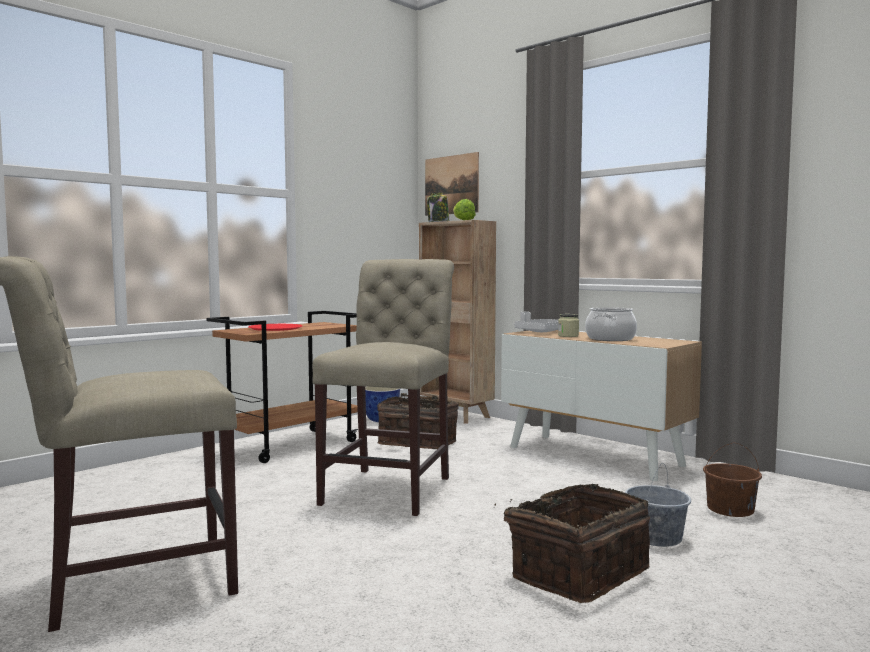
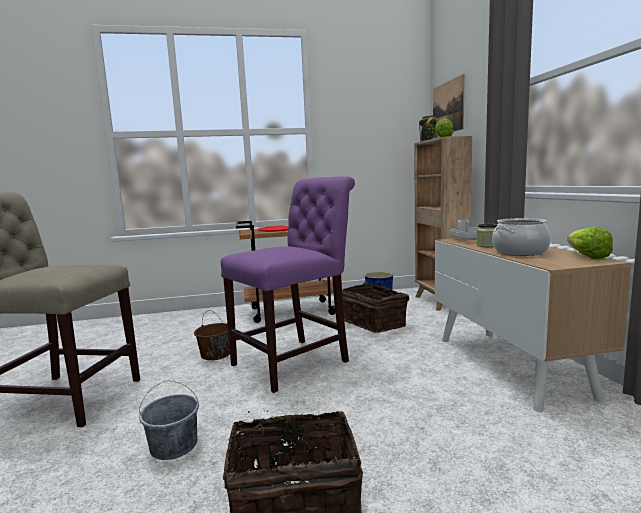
camera: 35 degrees right, 5 degrees up
beige chair [312,259,454,516] -> purple chair [221,176,355,393]
grey bucket [625,463,691,547] -> grey bucket moved to [139,381,199,460]
brown bucket [703,443,762,517] -> brown bucket moved to [194,310,230,360]
none -> lettuce [567,227,613,260]

